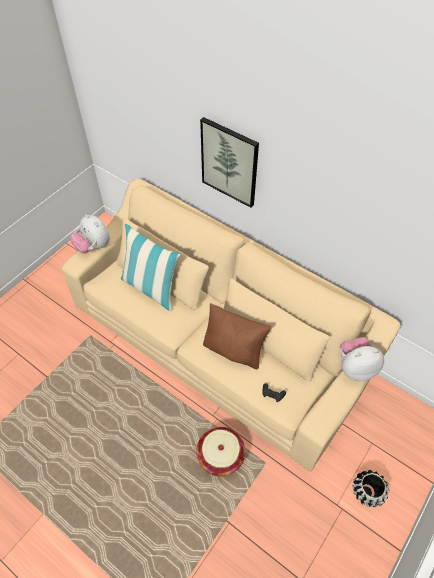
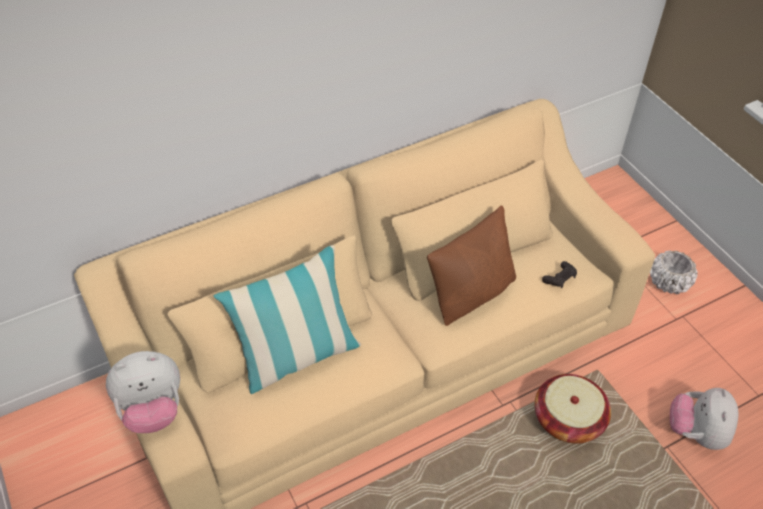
camera: 65 degrees left, 5 degrees down
picture [200,117,259,208] -> none
plush toy [340,337,384,381] -> plush toy moved to [670,388,739,450]
black planter [352,470,390,507] -> white planter [650,250,698,294]

